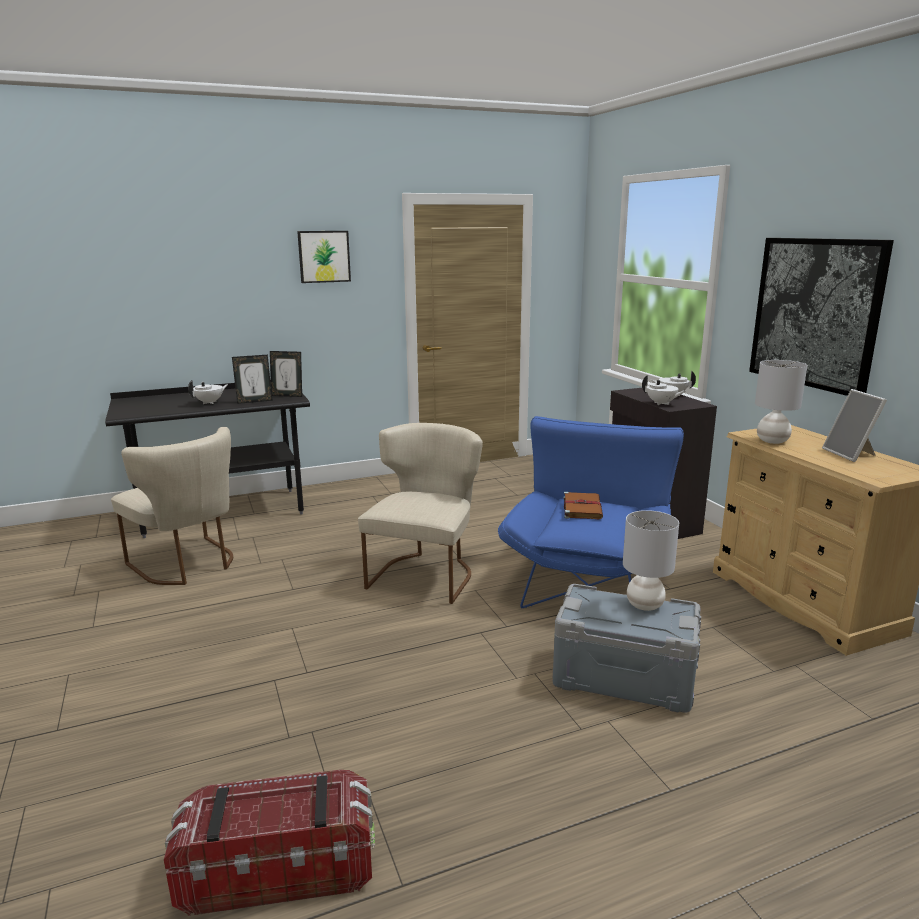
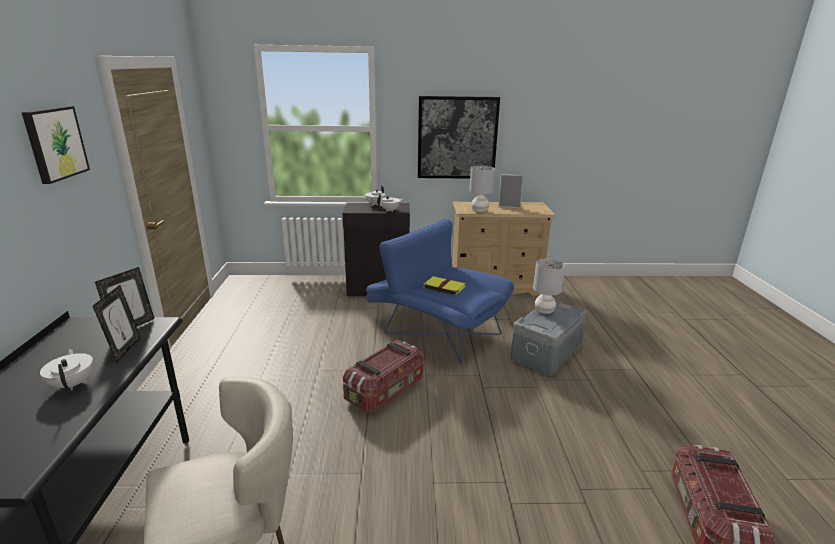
camera: 70 degrees left, 5 degrees up
beige chair [358,423,483,604] -> storage box [343,340,424,412]
brown book [563,492,603,519] -> yellow book [422,276,466,296]

